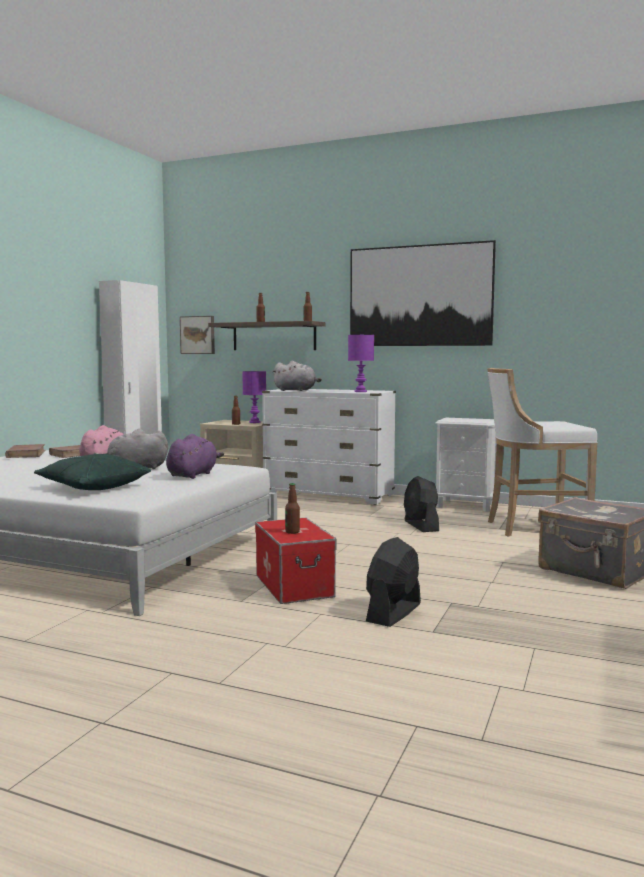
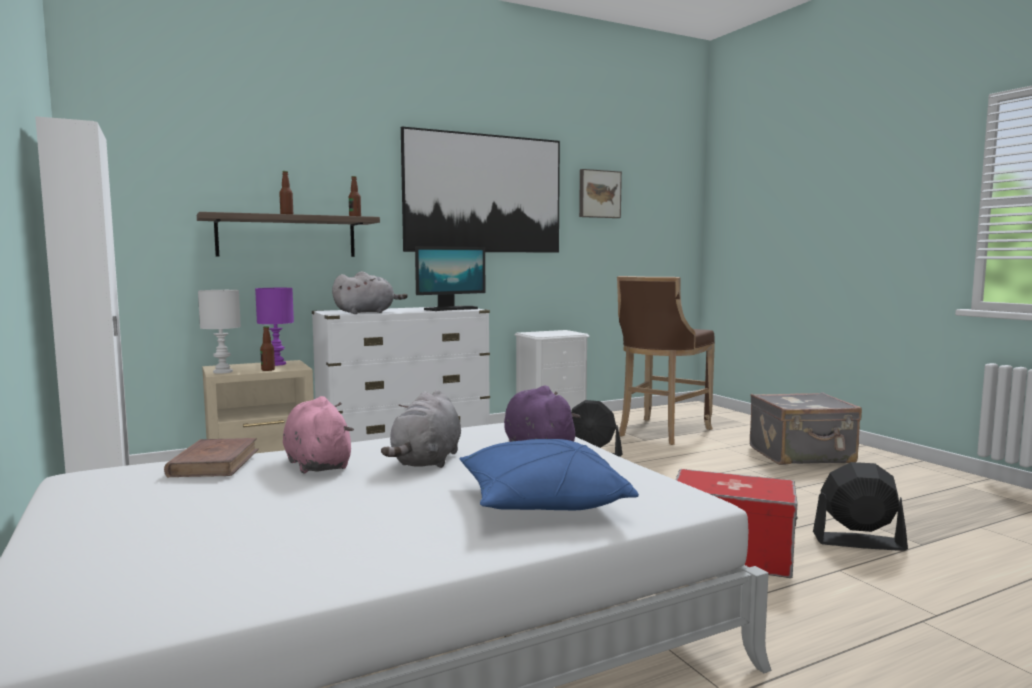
camera: 50 degrees left, 0 degrees up
brown book [5,444,46,458] -> none
green pillow [34,454,151,490] -> blue pillow [459,439,639,510]
picture [180,316,215,354] -> picture moved to [579,169,622,218]
bottle [285,483,300,534] -> none
purple table lamp [348,335,374,392] -> monitor [415,246,485,311]
black fan [366,537,421,627] -> black fan turned 120 degrees clockwise [813,462,908,551]
white stool [487,368,598,536] -> brown stool [617,276,715,445]
none -> white table lamp [198,290,241,374]

